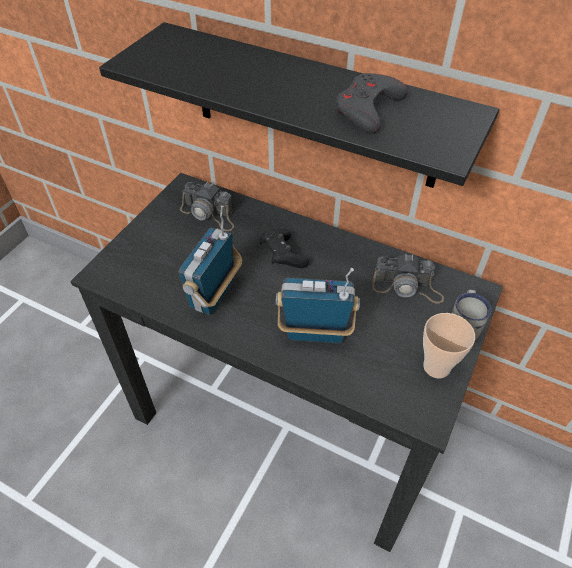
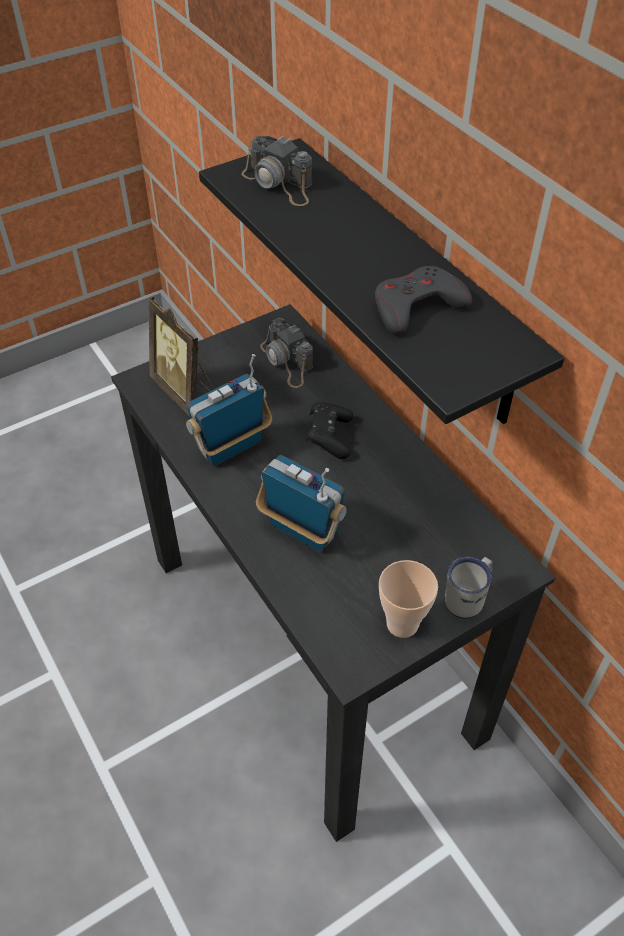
camera: 30 degrees right, 0 degrees up
camera [372,254,444,304] -> camera moved to [241,135,312,206]
none -> picture frame [149,297,214,416]

